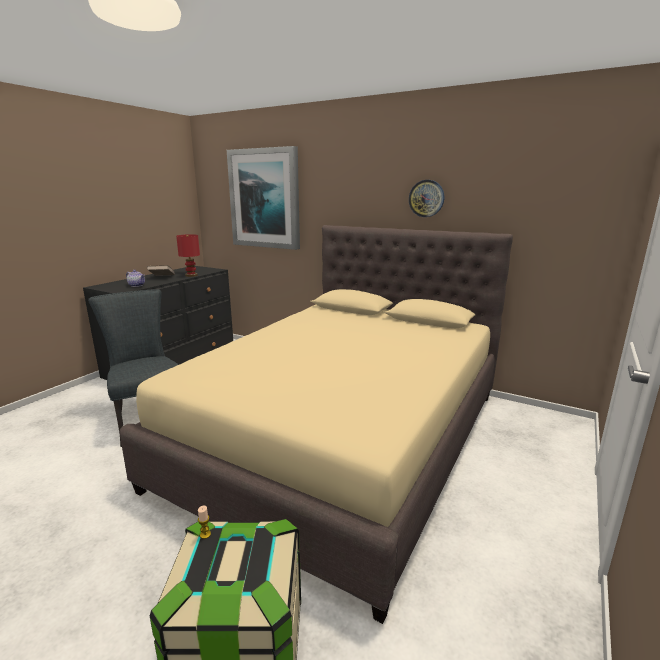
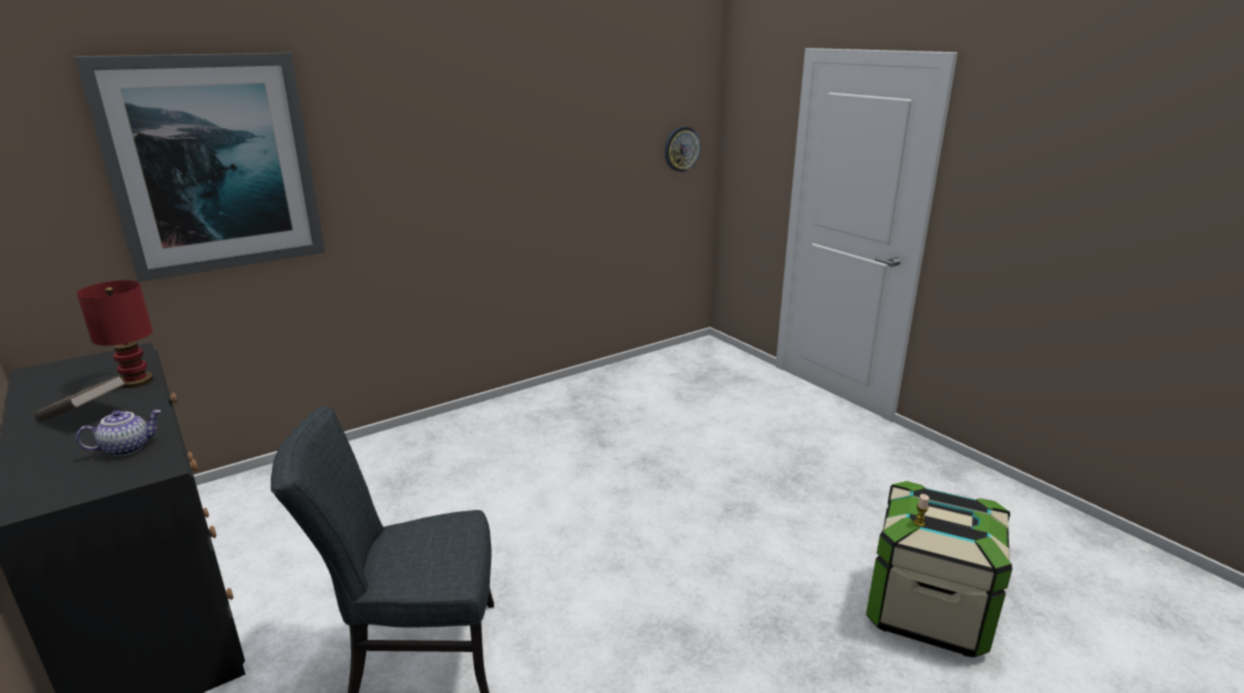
camera: 65 degrees left, 5 degrees up
beige bed [119,225,513,624] -> none
wall clock [409,180,444,217] -> wall clock moved to [665,127,701,172]

